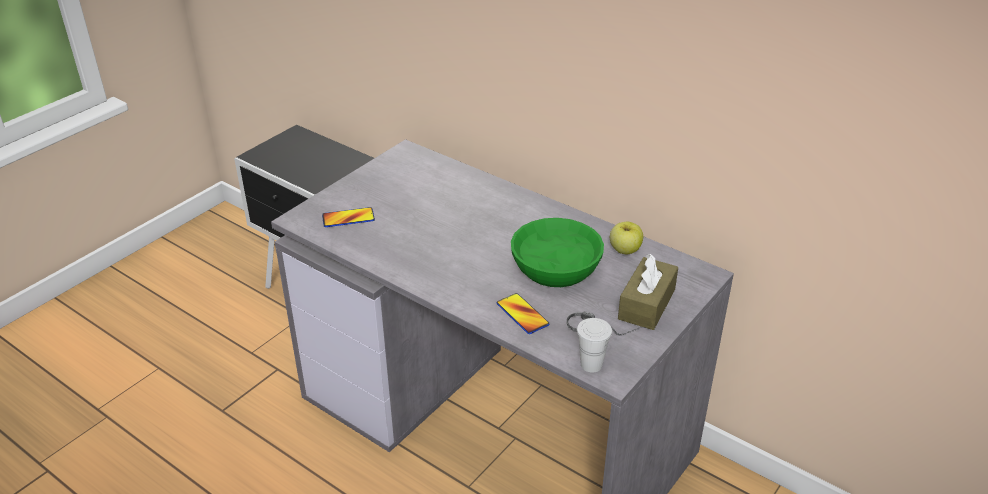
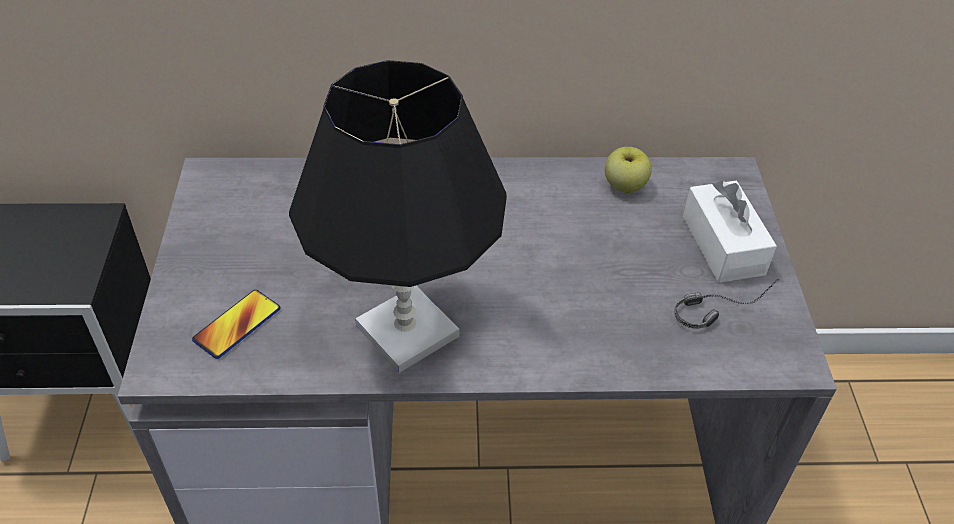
camera: 40 degrees left, 10 degrees up
phone [497,293,549,334] -> none
green bowl [511,218,604,287] -> none
white cup [577,318,612,373] -> none
brown tissue box [618,254,678,330] -> white tissue box [683,181,777,283]
none -> black table lamp [289,60,507,373]

